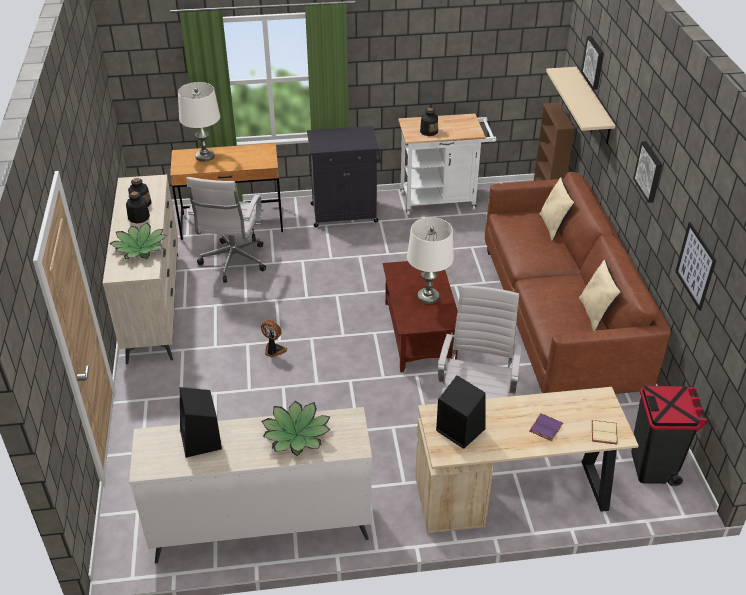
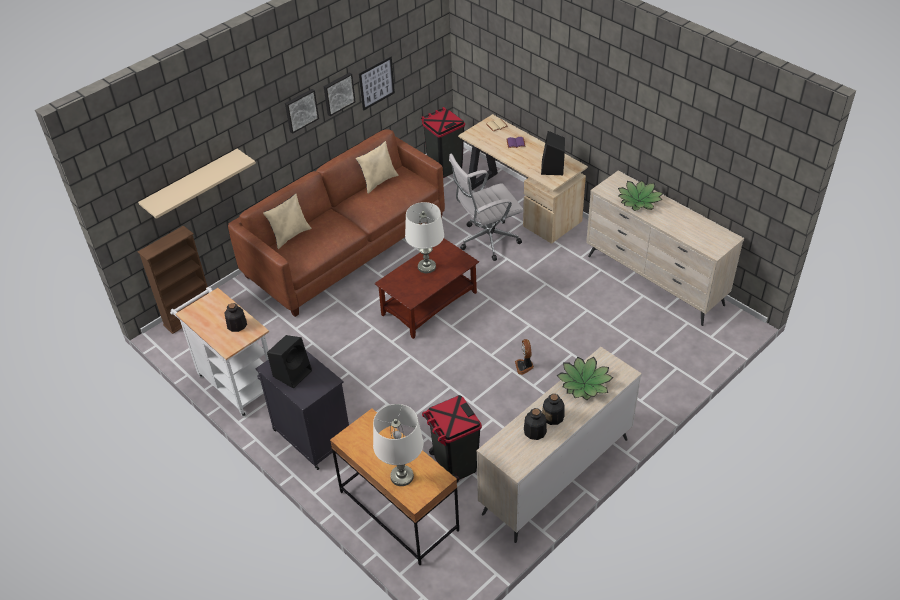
camera: 125 degrees left, 5 degrees up
black speaker [180,387,222,458] -> black speaker moved to [267,335,312,389]
white office chair [186,177,266,283] -> black trash can [422,395,482,483]
picture [582,36,604,90] -> picture moved to [324,72,356,116]

